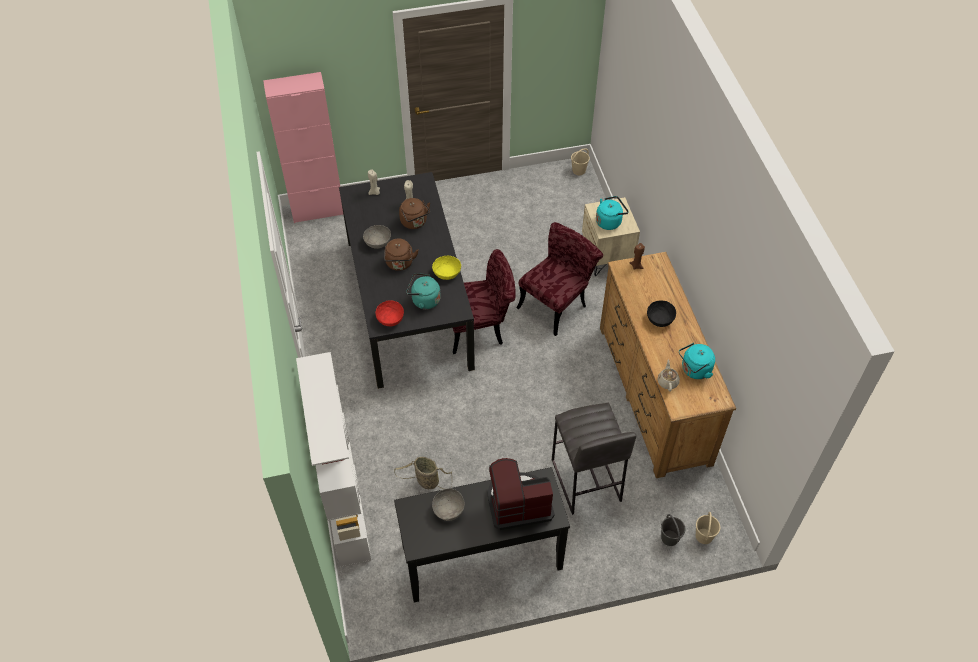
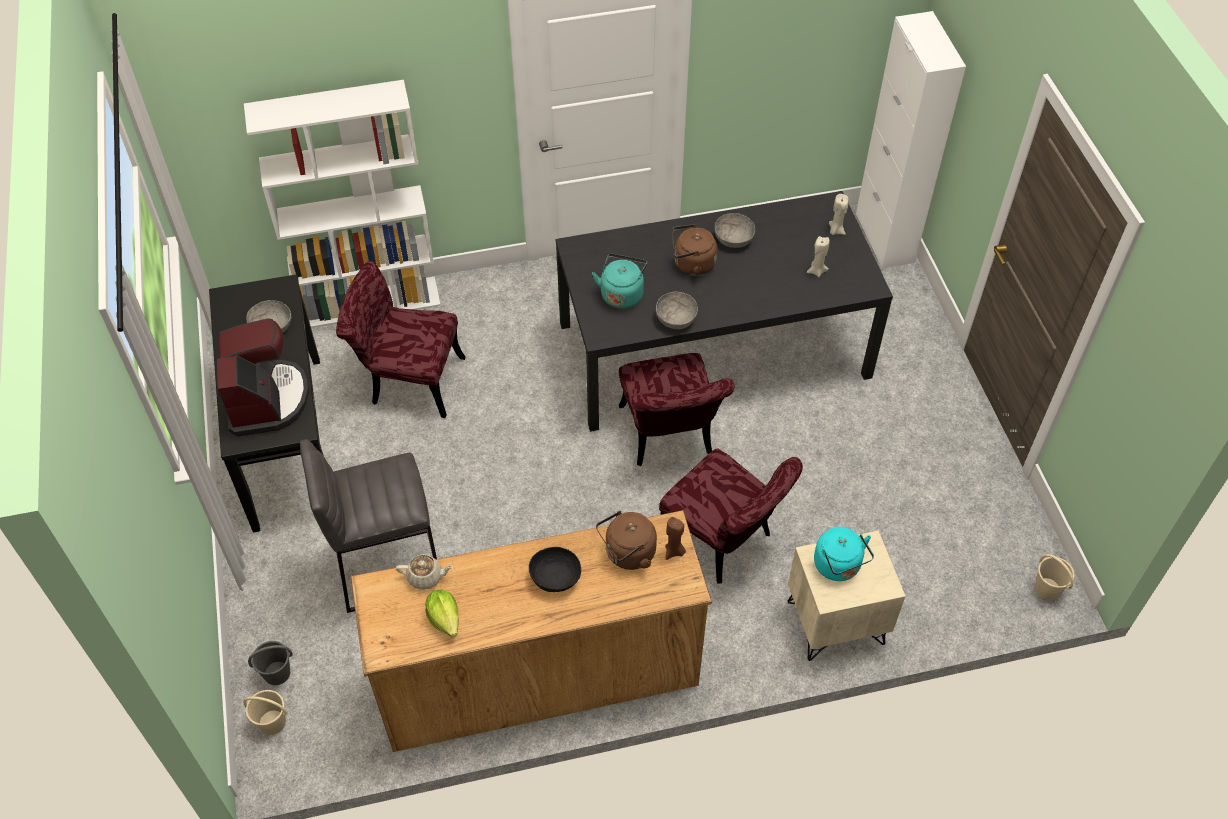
camera: 90 degrees right, 0 degrees up
pink cabinet [263,72,344,223] -> white cabinet [856,11,966,269]
red bowl [376,300,404,326] -> none
basket [394,457,452,489] -> red chair [336,261,466,418]
brown kettle [399,198,430,229] -> brown kettle moved to [596,511,657,570]
yellow bowl [432,256,461,280] -> grey bowl [656,291,698,330]
turquoise kettle [679,343,715,379] -> lettuce [425,590,459,637]

